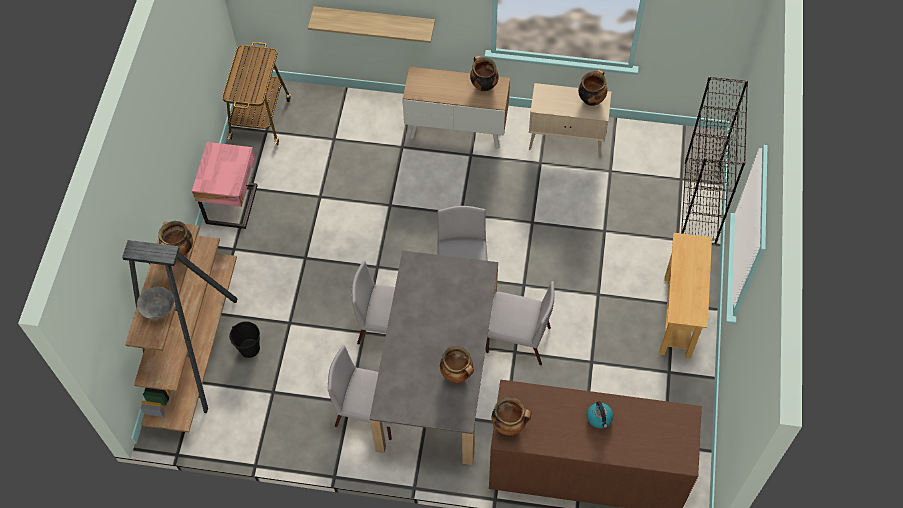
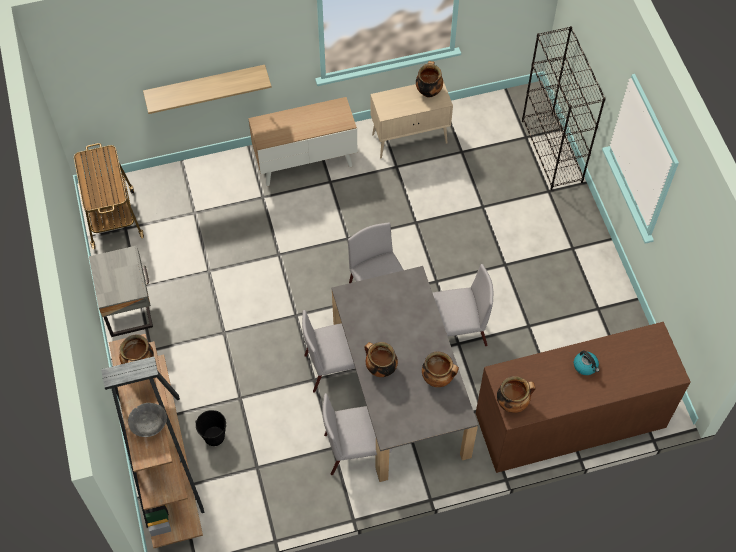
camera: 25 degrees left, 0 degrees up
pink nightstand [192,142,258,229] -> grey nightstand [89,245,153,337]
cooking pot [470,55,499,92] -> cooking pot moved to [364,342,398,377]
beige console table [659,232,712,359] -> none

